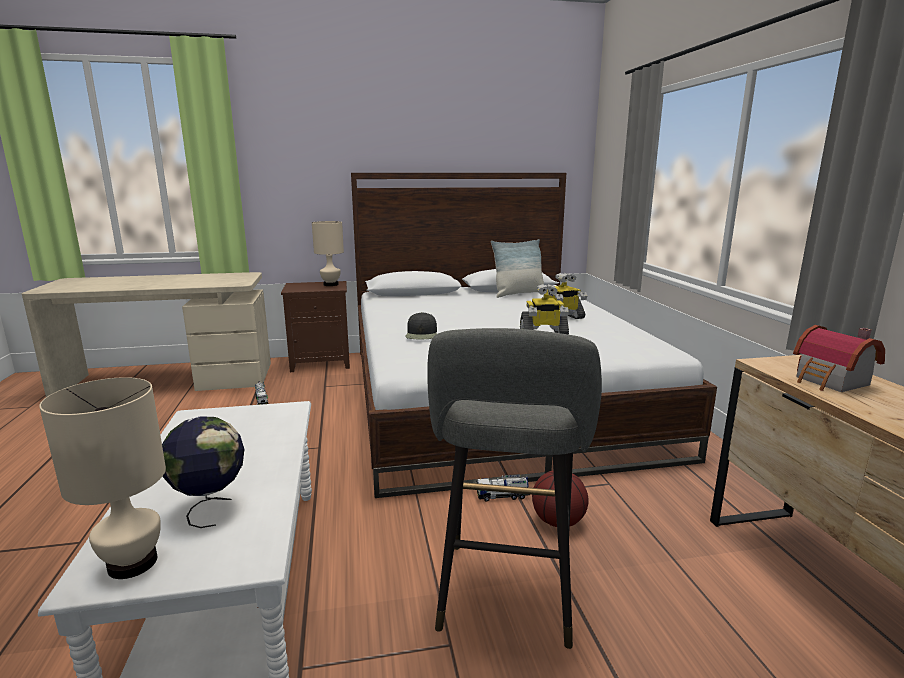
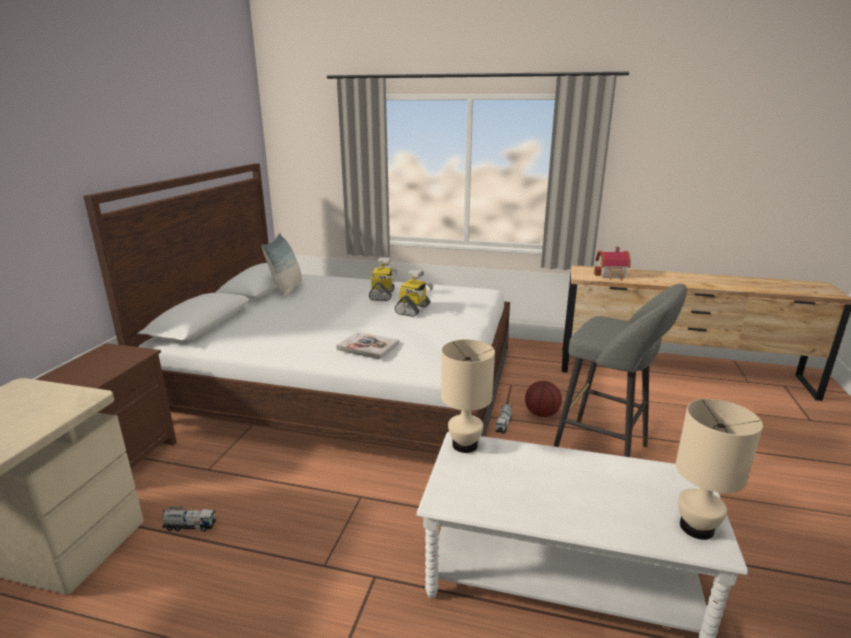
camera: 65 degrees left, 5 degrees up
globe [162,416,244,528] -> none
beige table lamp [312,221,344,286] -> beige table lamp moved to [441,340,495,453]
black cap [406,312,437,339] -> book [336,331,399,360]

